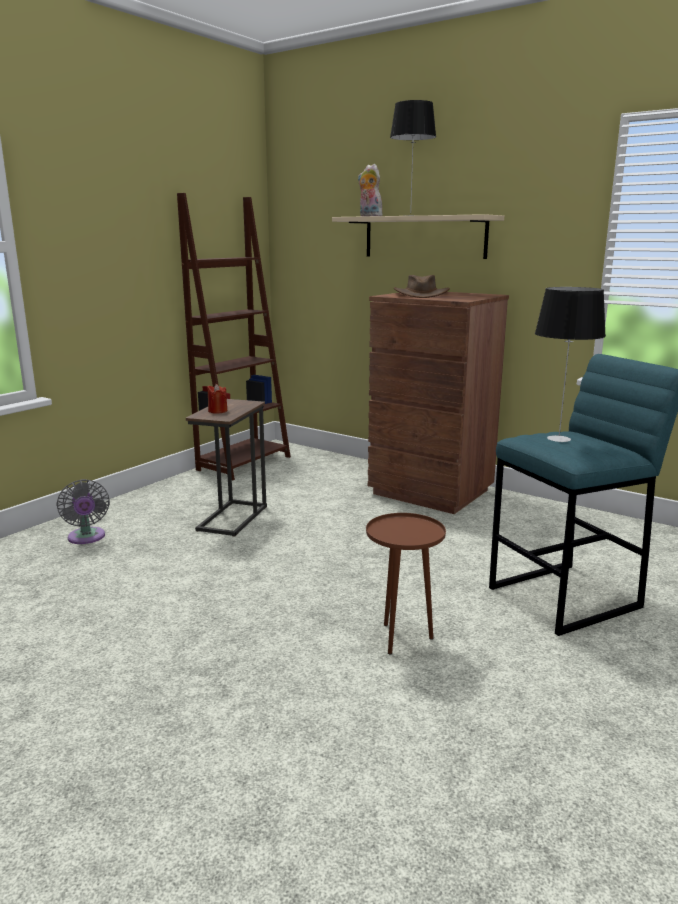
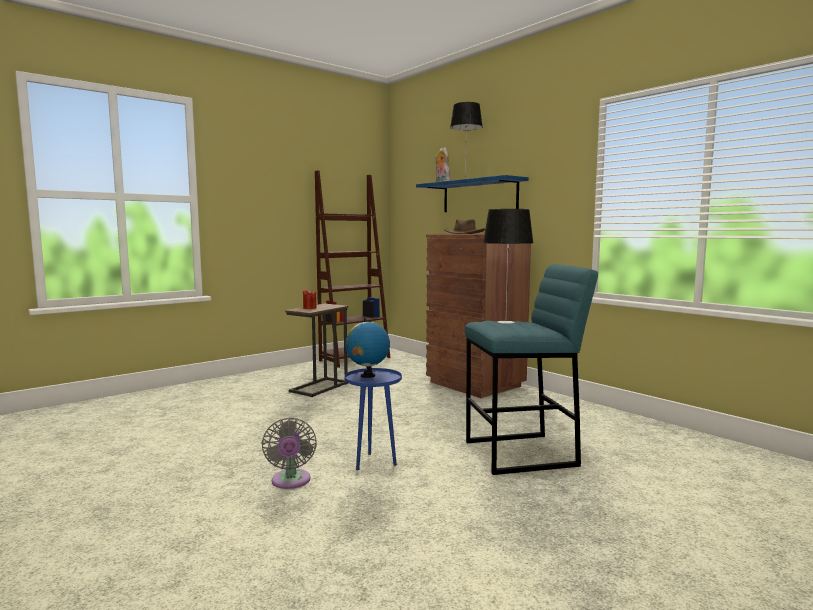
camera: 15 degrees right, 10 degrees down
grey fan [56,479,110,544] -> grey fan moved to [262,417,317,489]
beige shelf [332,214,504,259] -> blue shelf [416,175,529,212]
brown side table [366,513,446,655] -> blue side table [344,368,402,470]
none -> globe [345,319,390,378]

